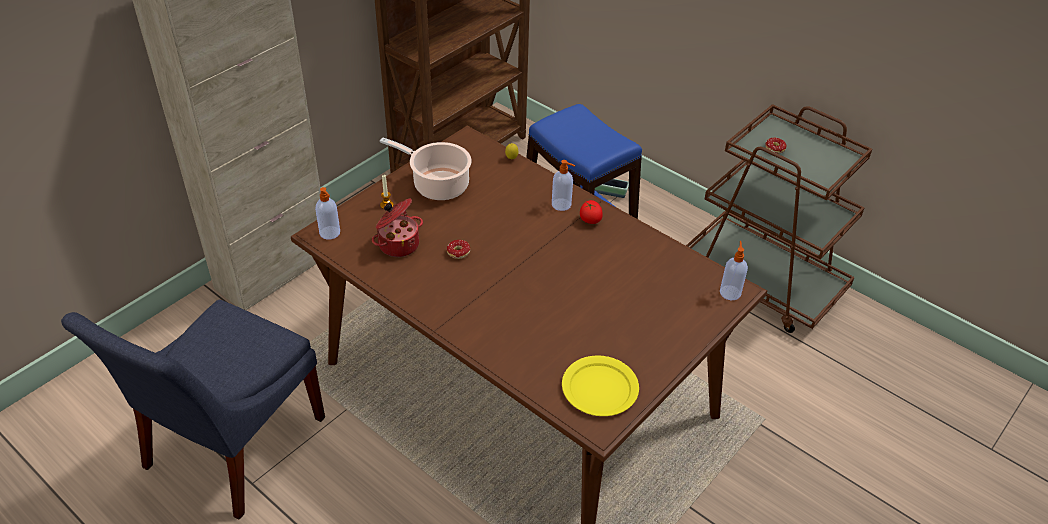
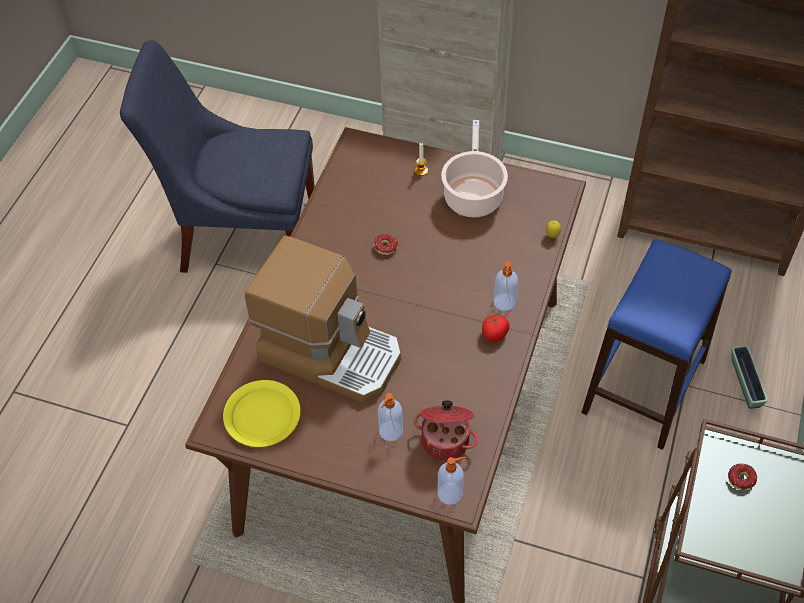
camera: 70 degrees right, 10 degrees up
soap dispenser [315,187,340,240] -> soap dispenser moved to [378,393,403,441]
cooking pot [372,198,423,257] -> cooking pot moved to [414,400,478,461]
none -> coffee machine [245,236,401,403]

